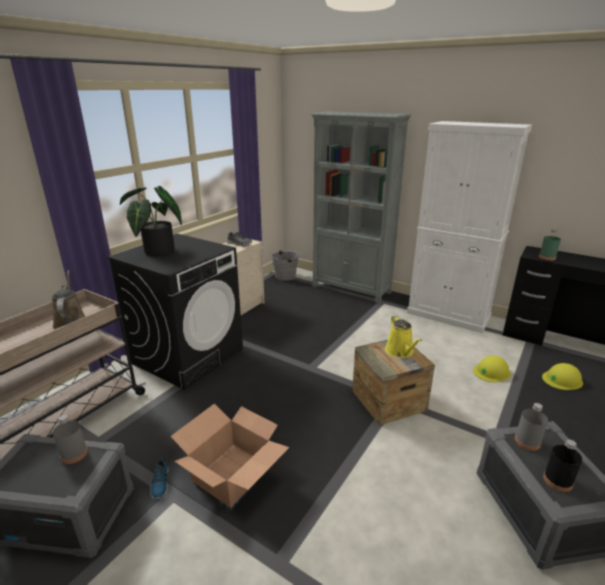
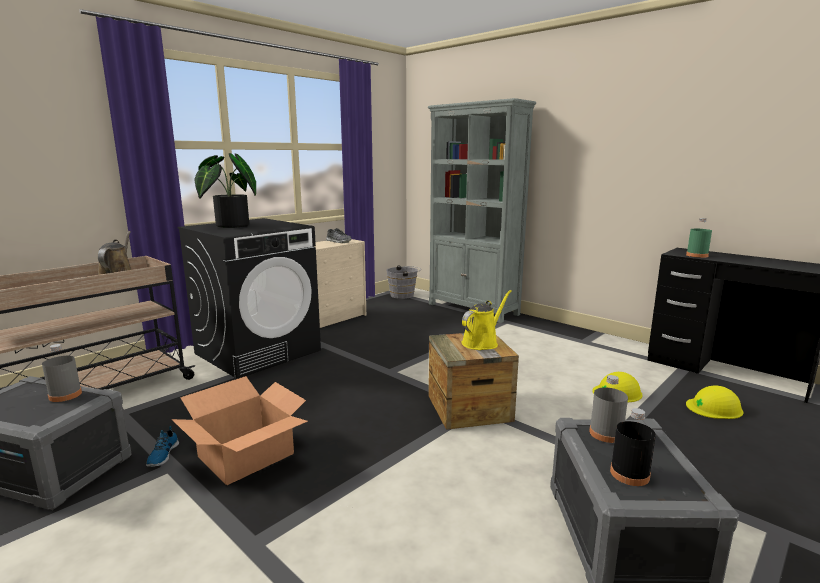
camera: 10 degrees right, 10 degrees down
yellow watering can [385,316,422,358] -> yellow watering can turned 135 degrees counterclockwise [461,290,512,350]
white cabinet [407,121,532,333] -> none

